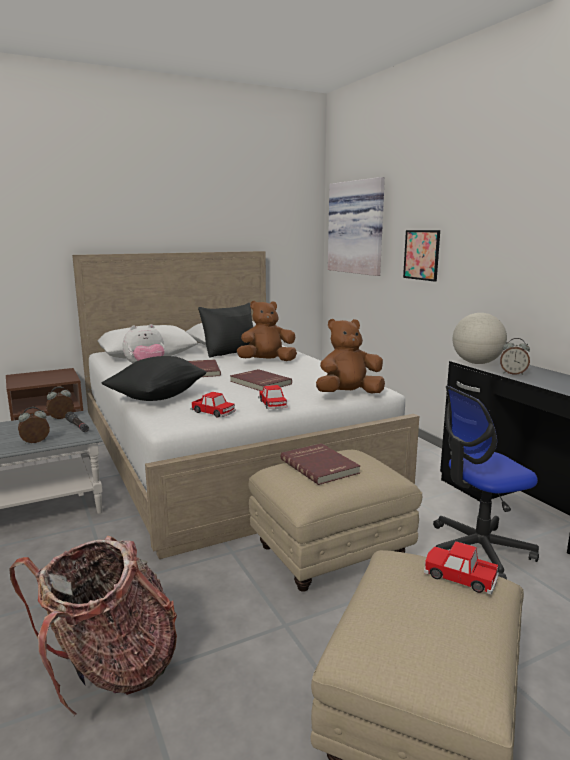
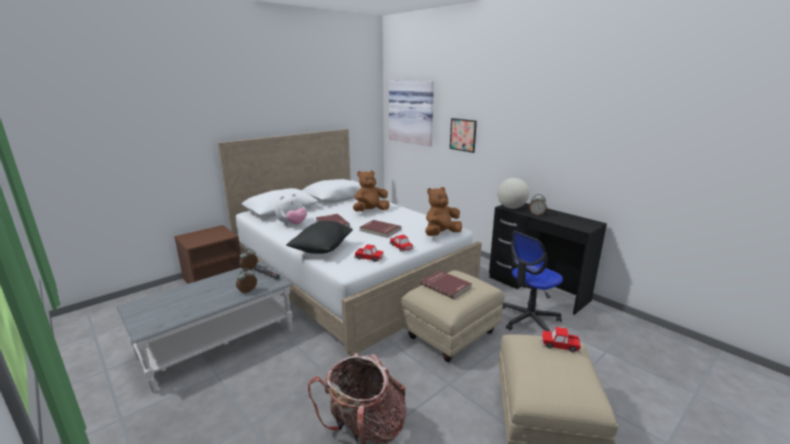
camera: 15 degrees left, 5 degrees up
black pillow [198,303,253,358] -> none

